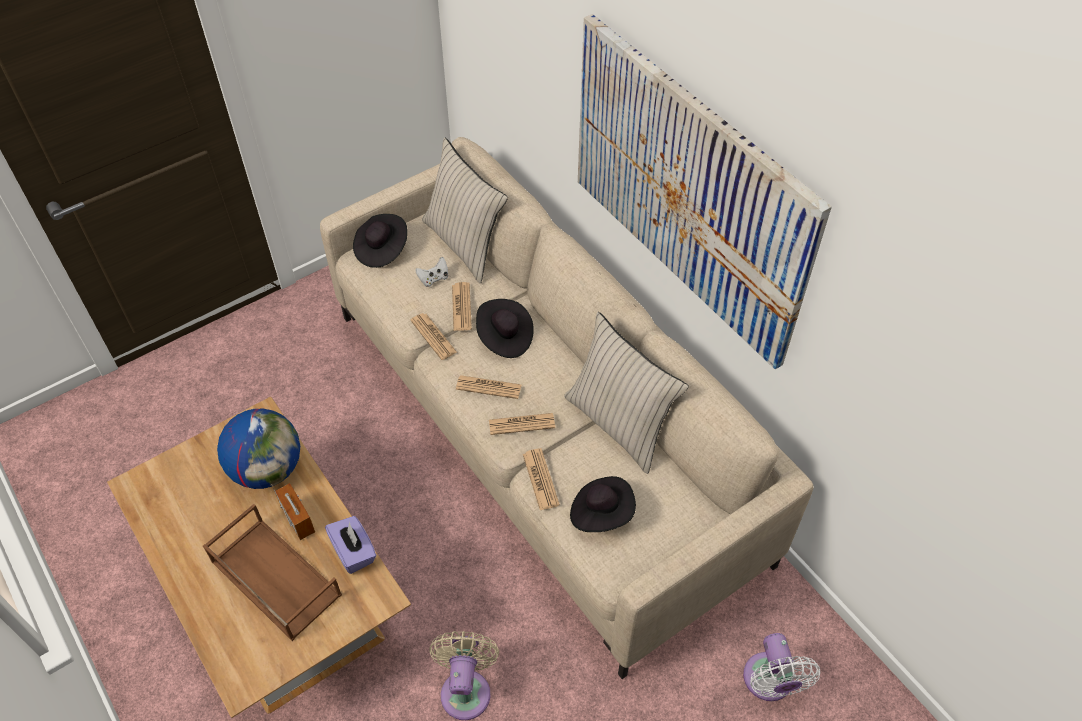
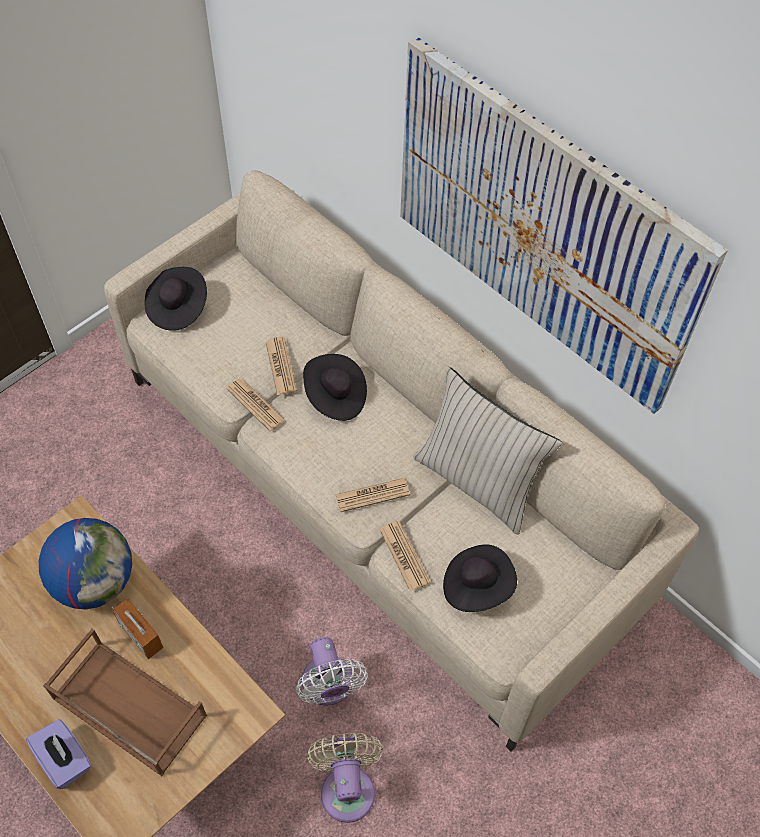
camera: 10 degrees left, 5 degrees up
purple tissue box [325,516,377,574] -> purple tissue box moved to [26,719,91,789]
white game controller [415,257,448,287] -> none
beige pillow [422,138,508,283] -> none
newspaper [456,375,521,399] -> none
white fan [743,633,820,701] -> white fan moved to [296,637,368,706]

